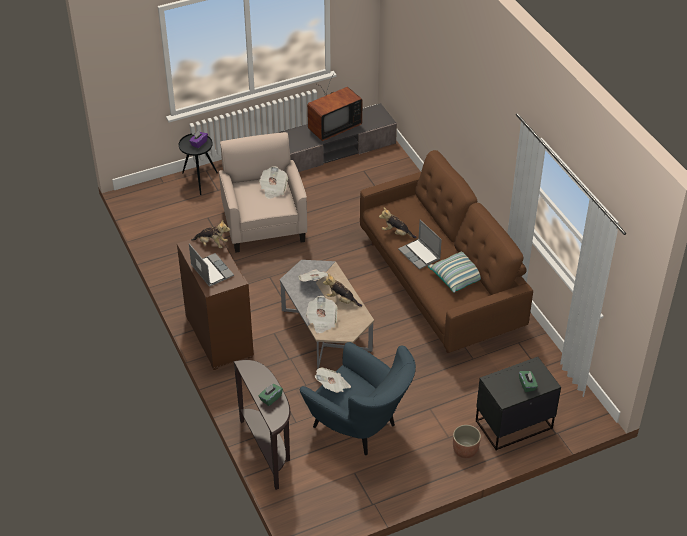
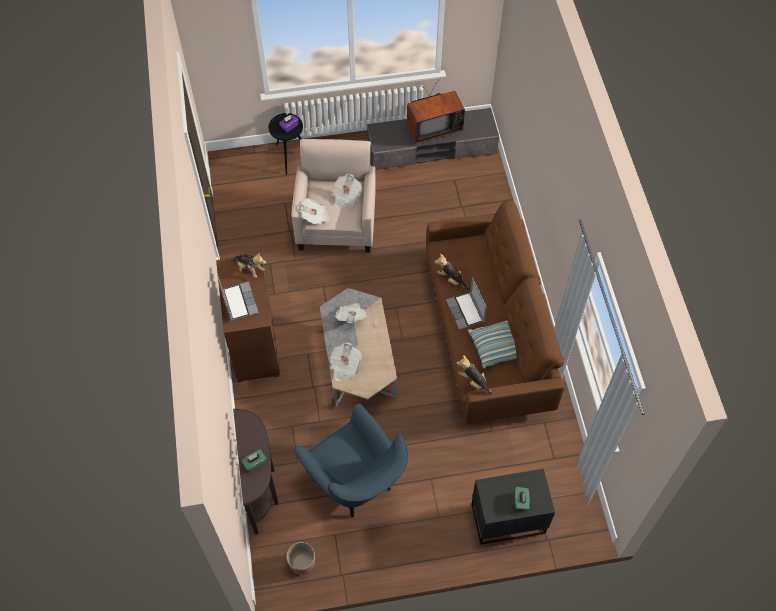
camera: 15 degrees right, 15 degrees up
newspaper [315,368,351,393] -> newspaper moved to [298,198,331,224]
plush toy [323,273,362,307] -> plush toy moved to [457,355,493,394]
planter [453,425,481,458] -> planter moved to [286,542,315,575]

